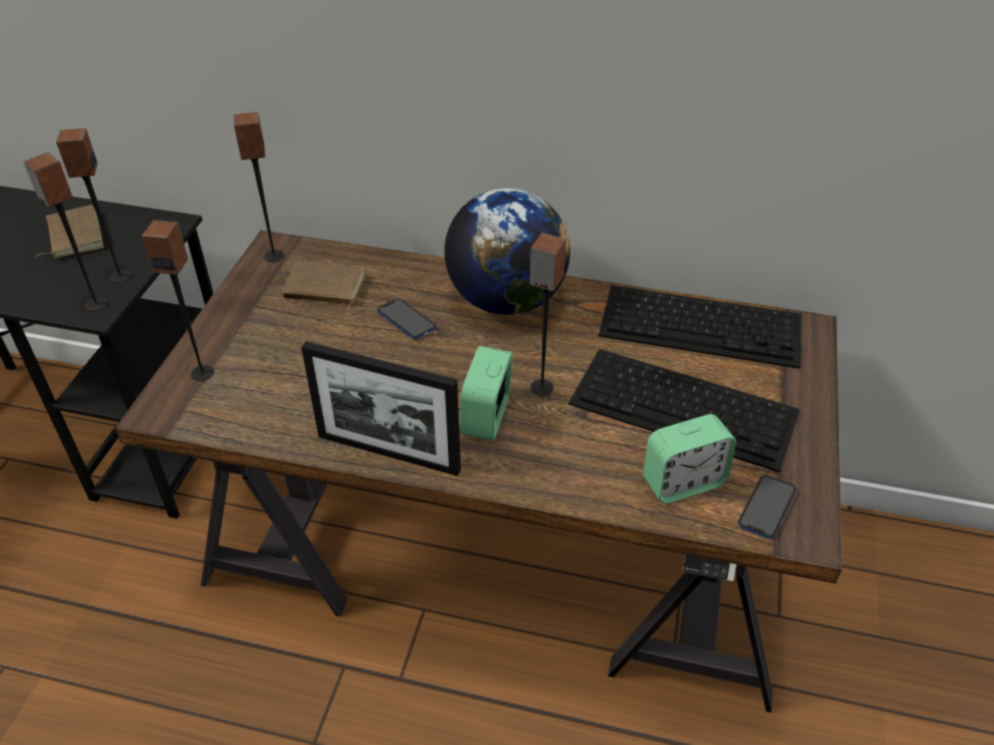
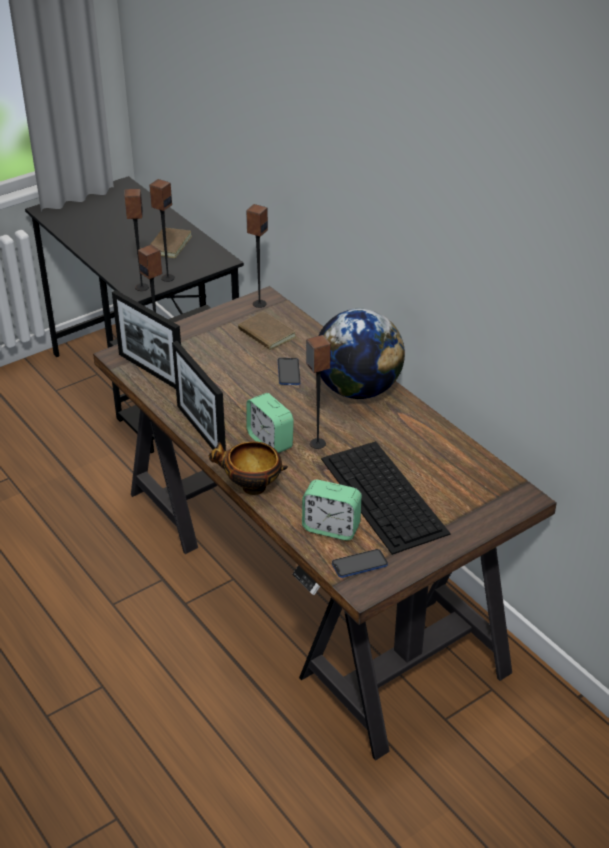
camera: 40 degrees right, 5 degrees down
alarm clock [460,346,512,440] -> alarm clock turned 90 degrees counterclockwise [246,393,294,453]
keyboard [599,285,802,369] -> none
none -> picture frame [112,290,181,389]
none -> bowl [208,441,288,495]

